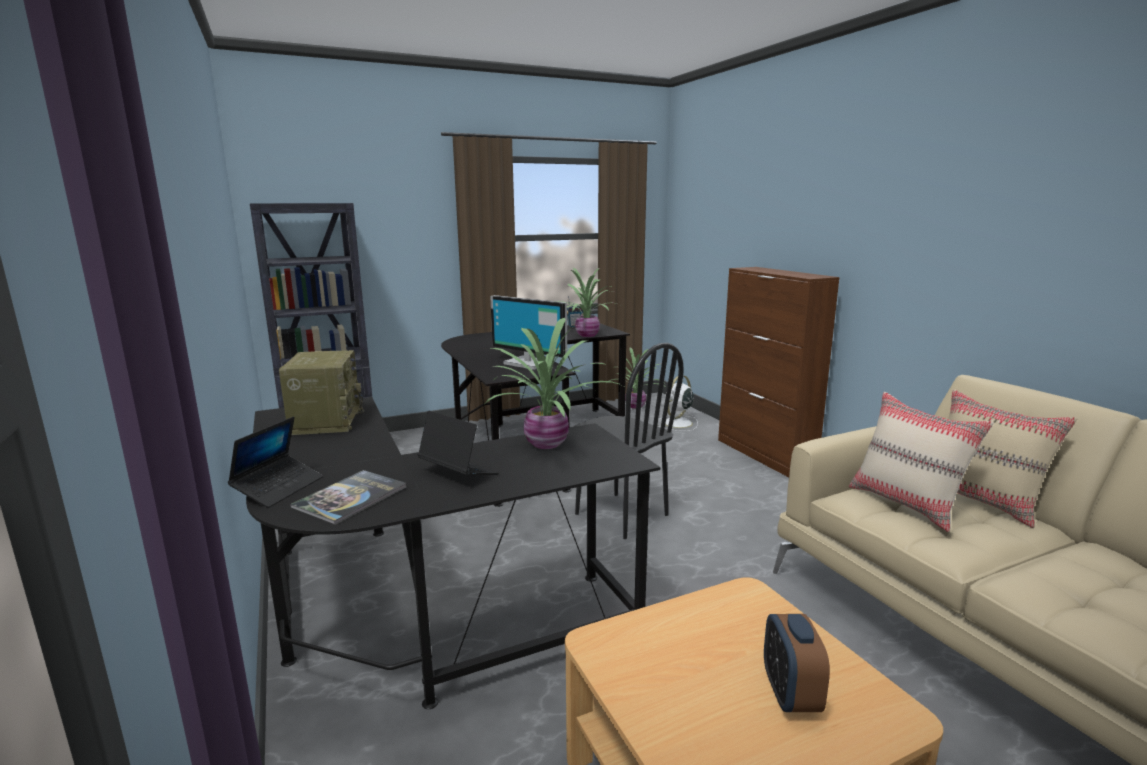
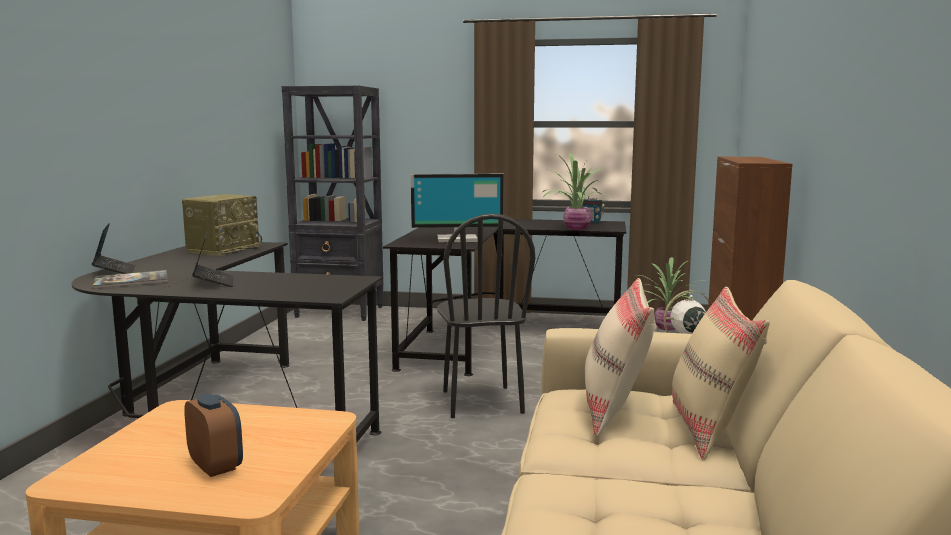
camera: 35 degrees right, 5 degrees down
laptop [228,417,323,508] -> laptop turned 75 degrees counterclockwise [92,223,135,274]
potted plant [485,318,621,449] -> none
monitor [490,295,567,370] -> monitor turned 75 degrees counterclockwise [411,174,504,242]
alarm clock [764,614,830,712] -> alarm clock turned 105 degrees clockwise [184,393,243,477]

